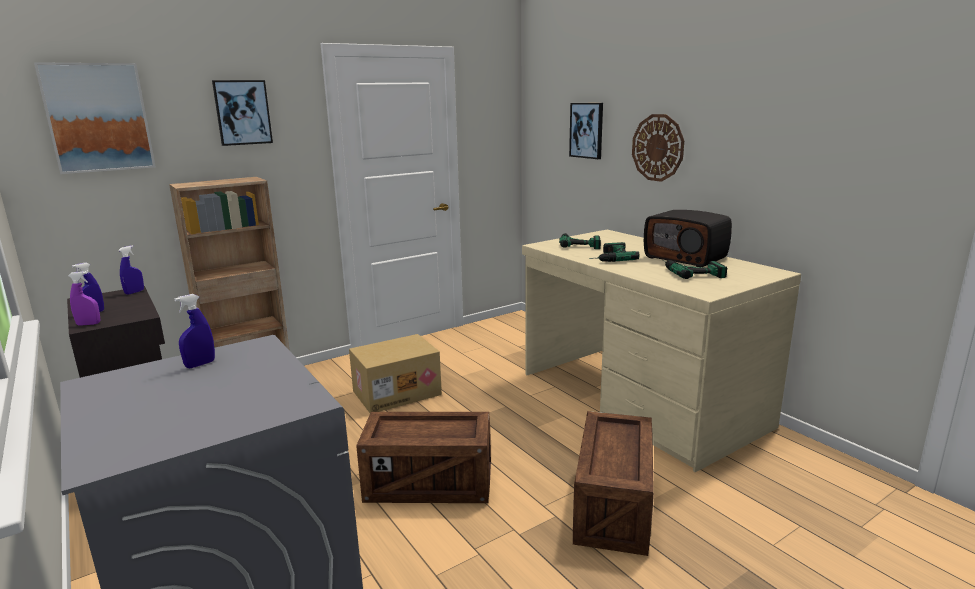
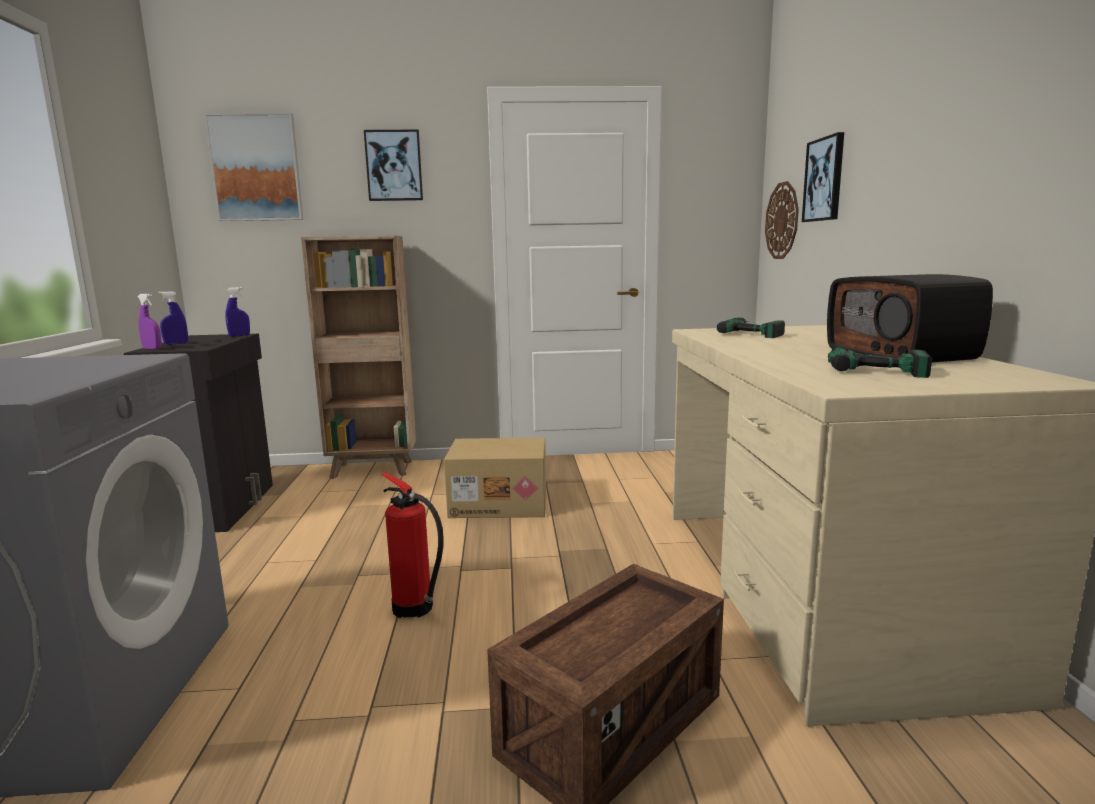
camera: 30 degrees right, 5 degrees down
blue spray bottle [174,294,215,368] -> none
crate [356,412,491,503] -> fire extinguisher [382,472,444,618]
power drill [589,242,639,262] -> none
wall clock [632,114,684,182] -> wall clock moved to [765,181,799,259]

